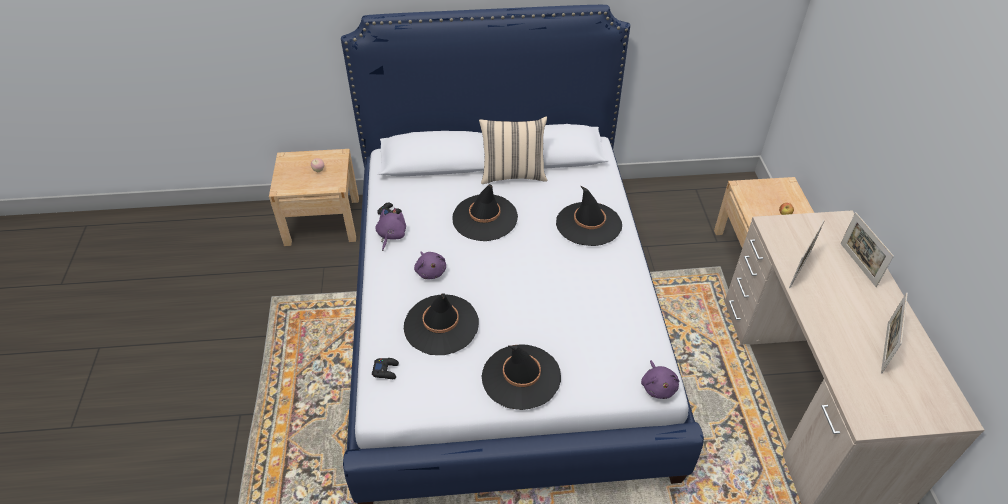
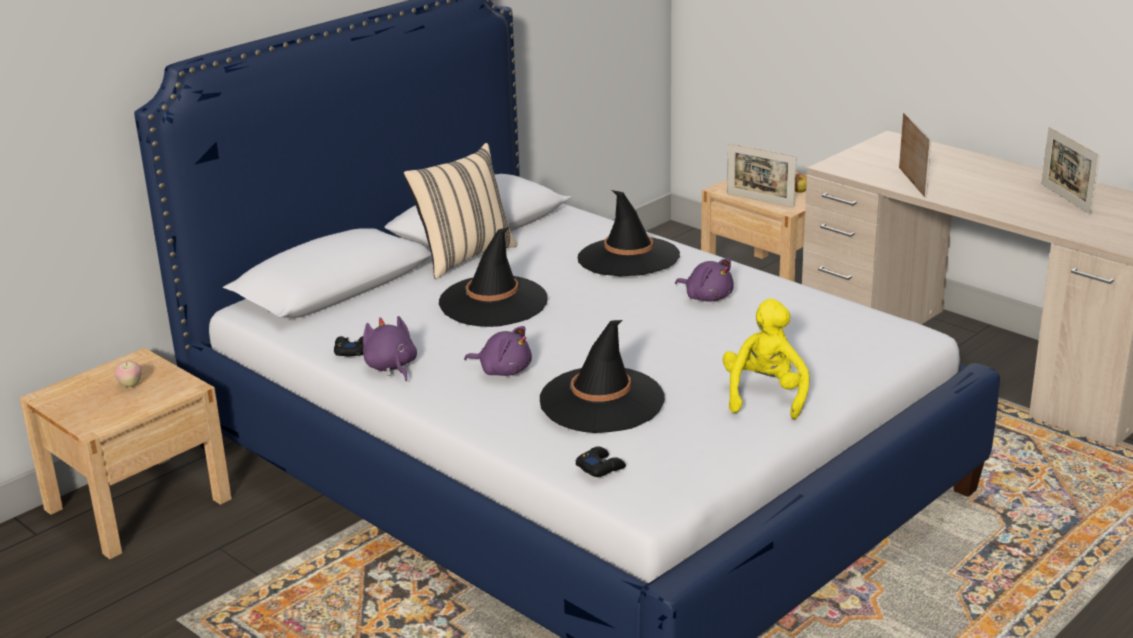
camera: 40 degrees left, 20 degrees down
black hat [481,344,561,410] -> yellow plush toy [723,299,810,419]
purple plush toy [641,360,679,399] -> purple plush toy moved to [675,258,734,302]
picture frame [841,212,894,287] -> picture frame moved to [727,143,797,208]

